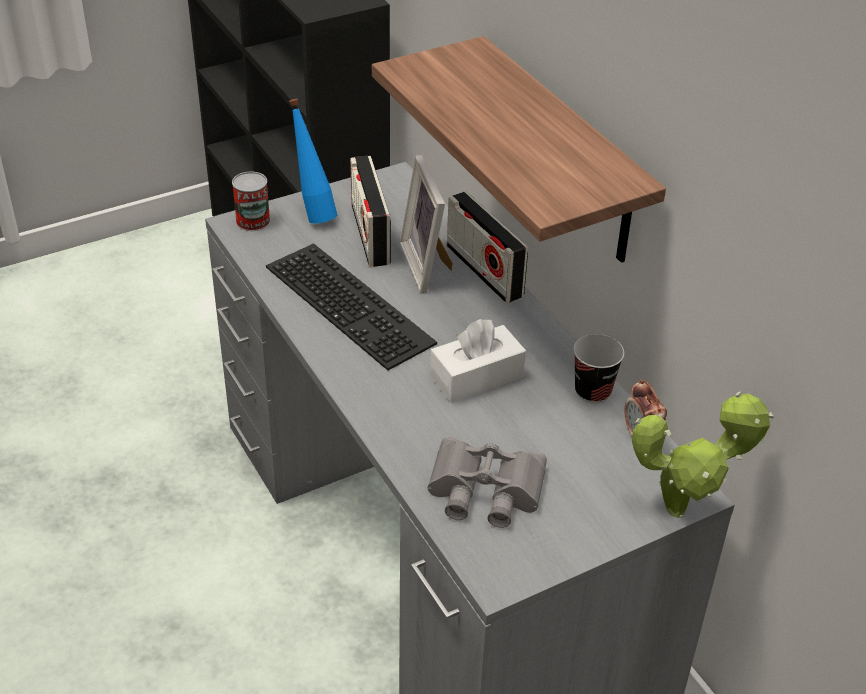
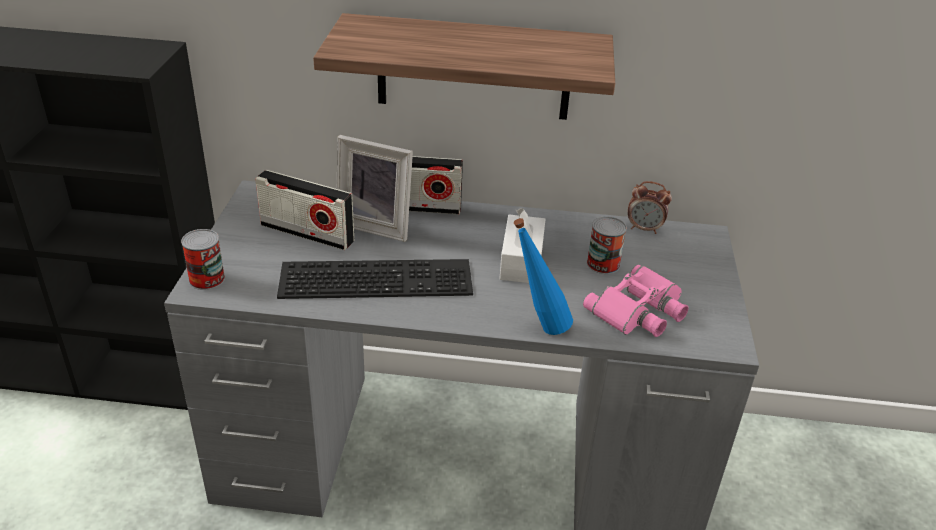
camera: 55 degrees left, 5 degrees down
blue bottle [289,99,337,223] -> blue bottle moved to [514,218,573,335]
grey binoculars [428,437,547,528] -> pink binoculars [583,265,688,337]
cup [573,334,624,403] -> none
potted plant [632,392,774,518] -> none
none -> can [587,216,627,274]

